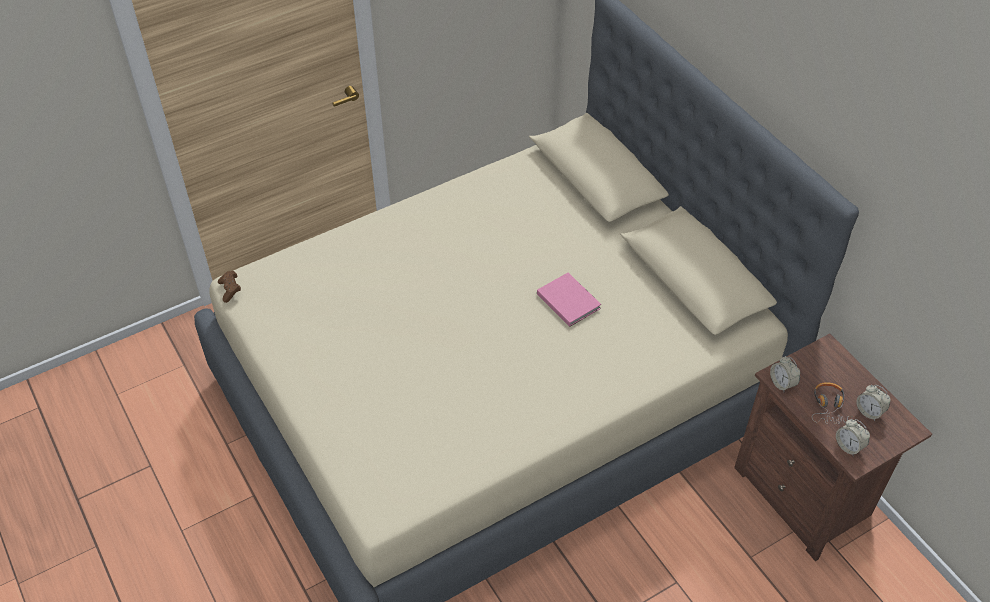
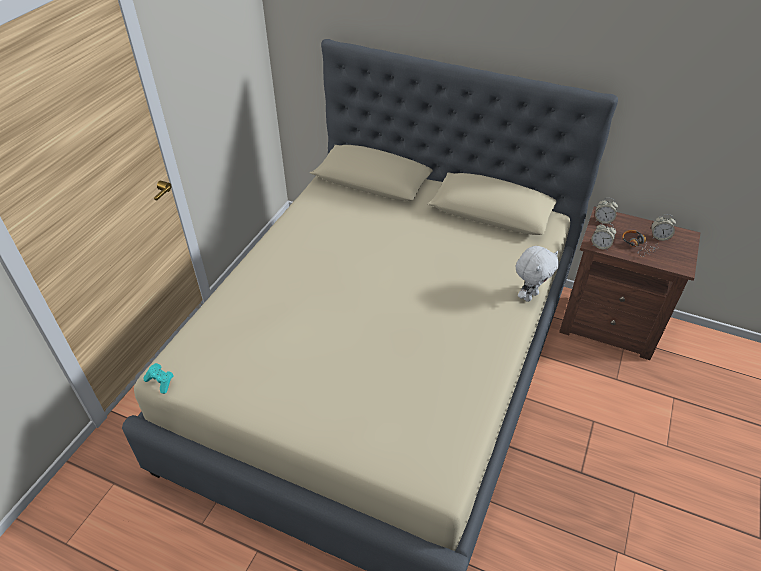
camera: 35 degrees left, 5 degrees down
brown game controller [218,271,241,303] -> turquoise game controller [144,363,173,394]
pink book [537,273,601,327] -> none
alarm clock [836,419,870,456] -> alarm clock moved to [595,198,618,224]
none -> white plush toy [516,246,559,302]

